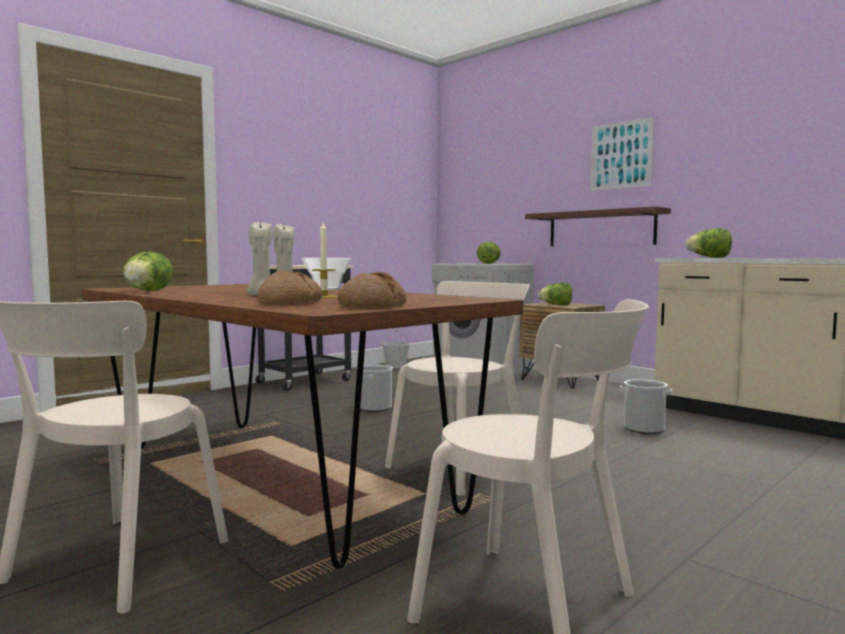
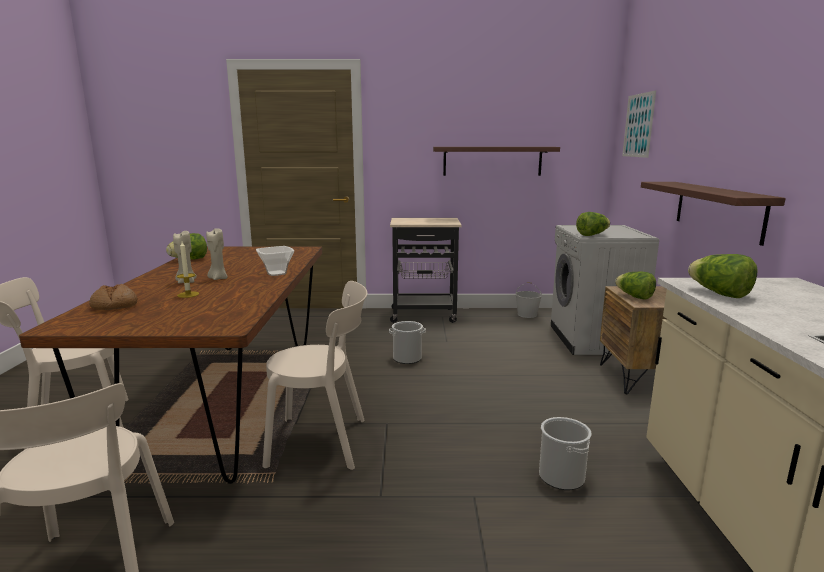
camera: 45 degrees right, 10 degrees up
bread [338,272,407,309] -> none
picture [591,117,654,191] -> picture moved to [622,90,656,158]
none -> shelf [433,147,560,176]

